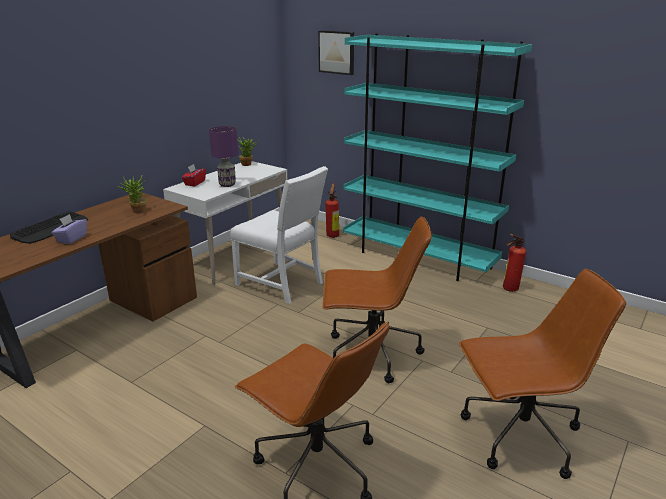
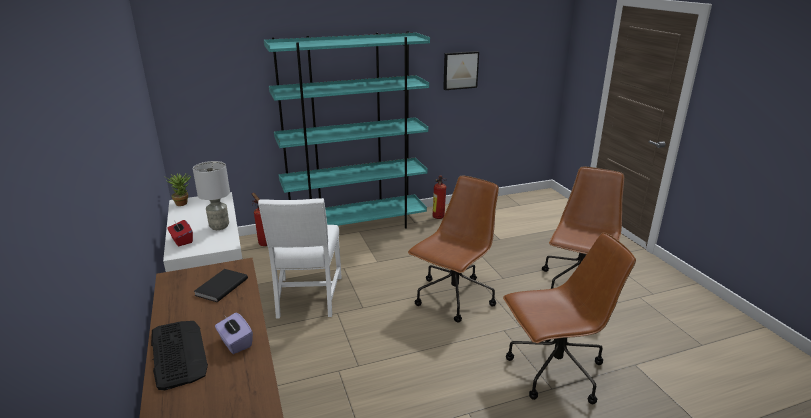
camera: 55 degrees left, 0 degrees up
potted plant [118,176,147,213] -> black book [194,269,248,302]
purple table lamp [209,126,238,187] -> grey table lamp [193,161,230,230]
white chair [230,166,328,304] -> white chair turned 105 degrees clockwise [258,198,342,319]
picture [318,30,354,75] -> picture moved to [443,51,479,90]

